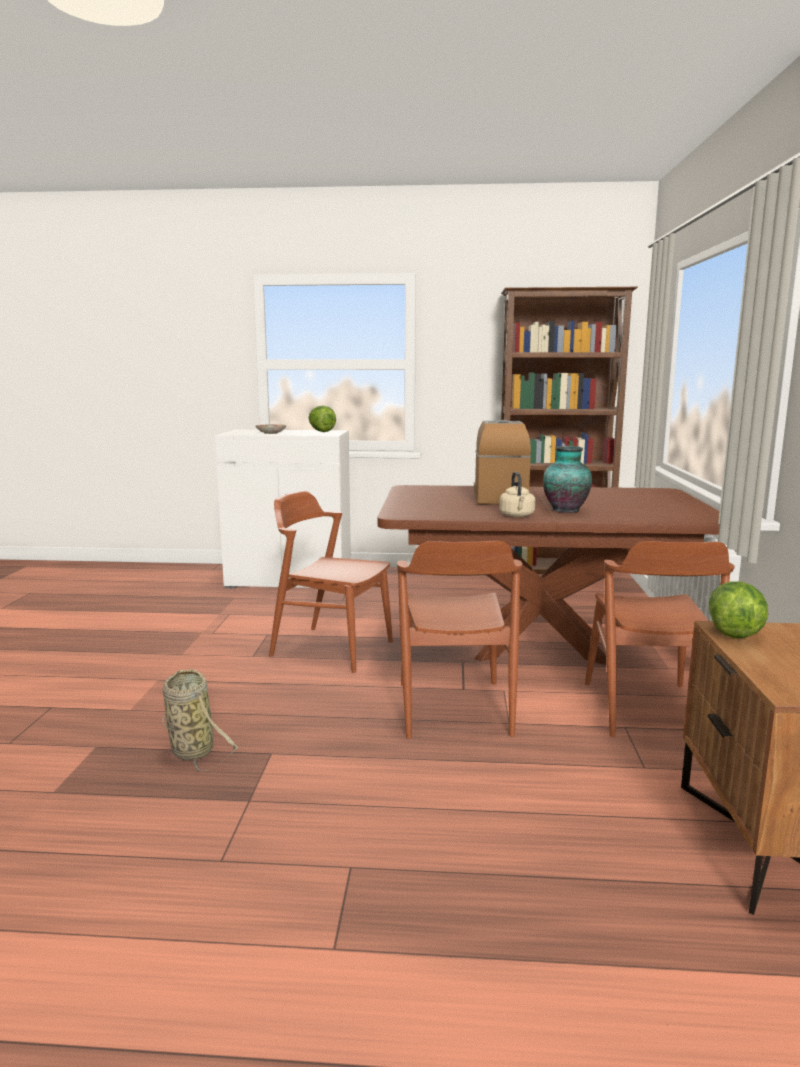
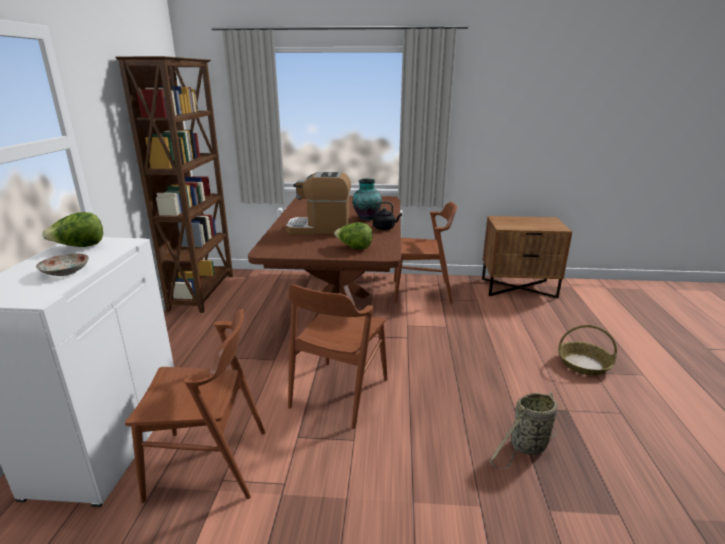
camera: 90 degrees left, 10 degrees up
brown chair [397,541,522,739] -> brown chair moved to [125,309,265,503]
beige kettle [499,472,535,517] -> black kettle [373,202,402,230]
lettuce [709,581,768,638] -> lettuce moved to [334,222,373,249]
none -> basket [558,325,617,376]

